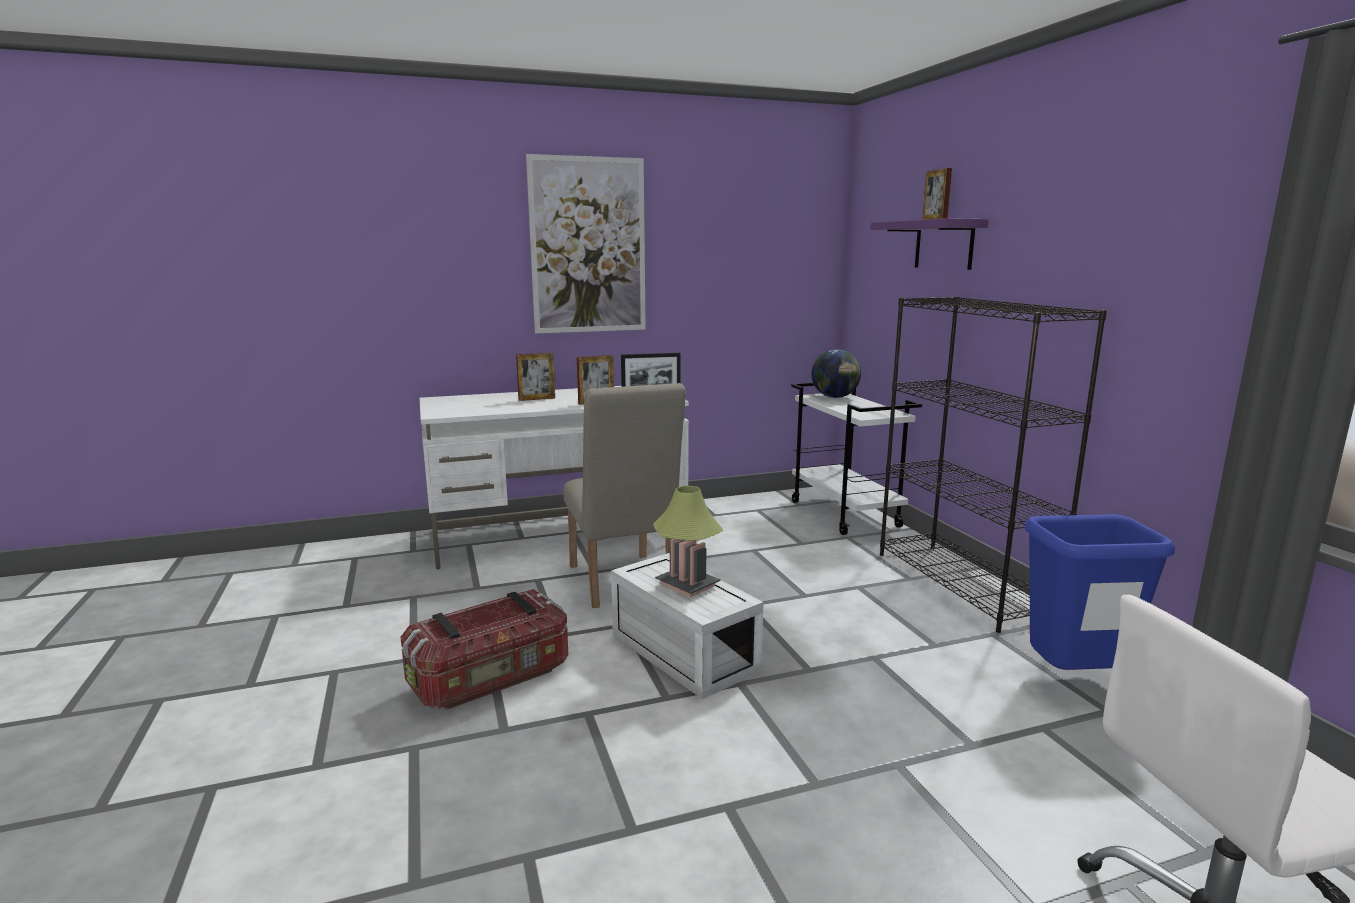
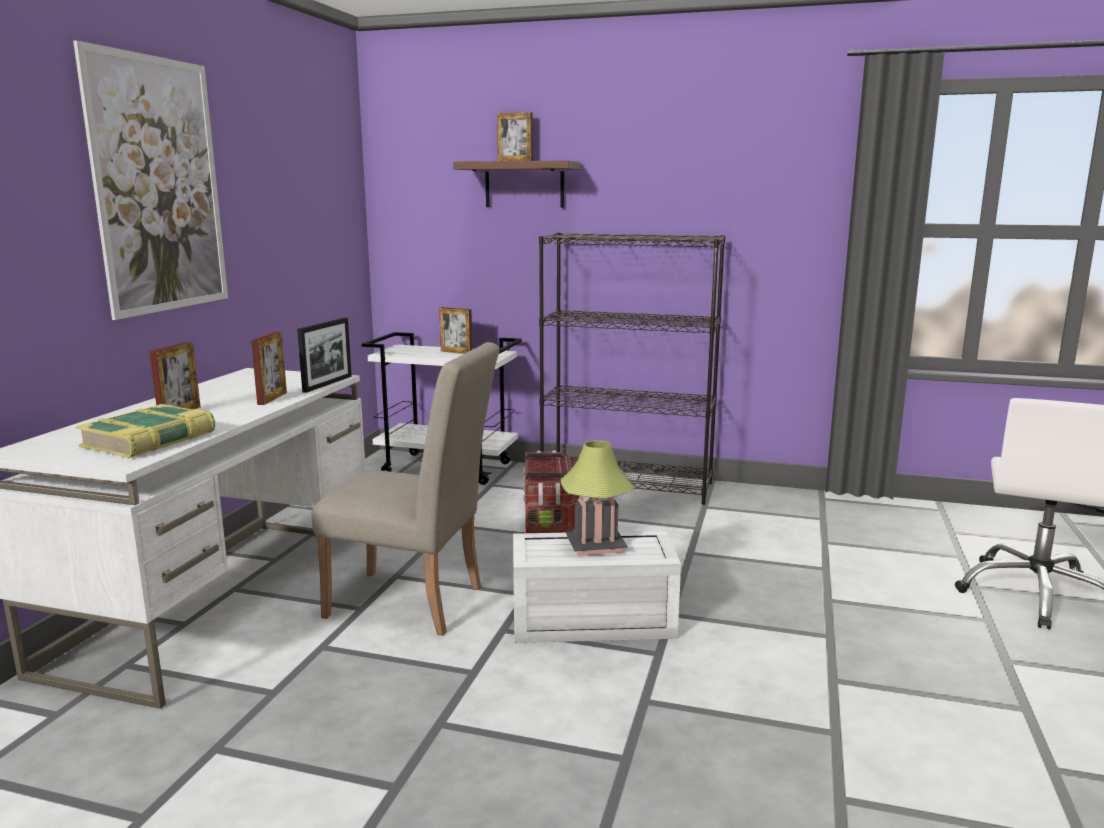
camera: 55 degrees left, 0 degrees up
storage box [401,589,568,710] -> storage box moved to [523,451,579,533]
globe [812,349,861,398] -> none
purple shelf [870,218,989,270] -> brown shelf [453,160,581,208]
blue trash can [1025,514,1175,670] -> none
none -> book [75,404,215,458]
none -> picture frame [439,307,472,354]

